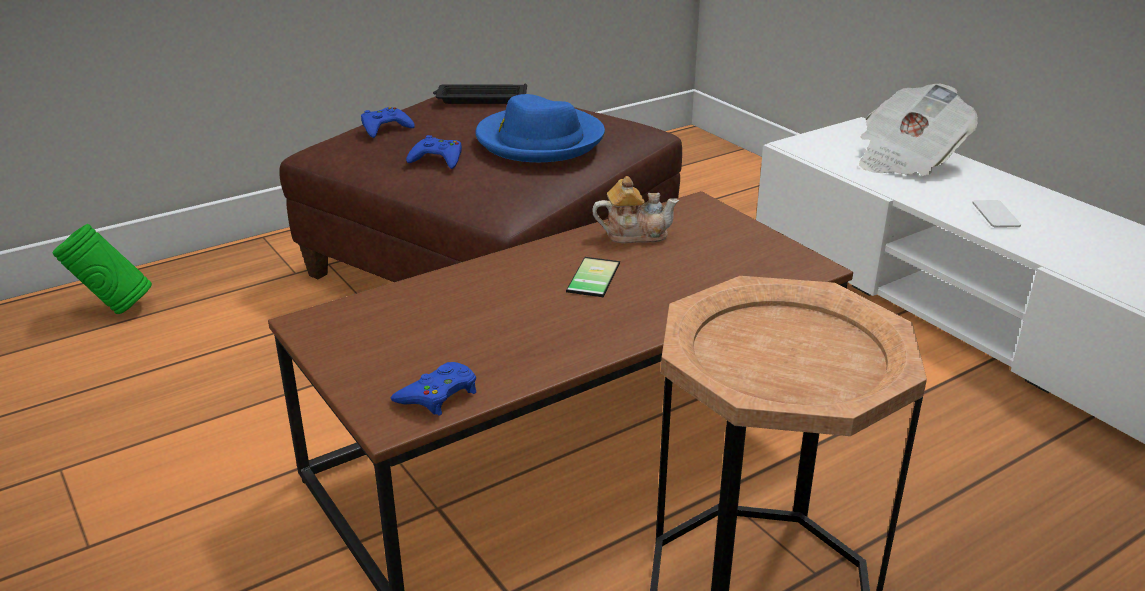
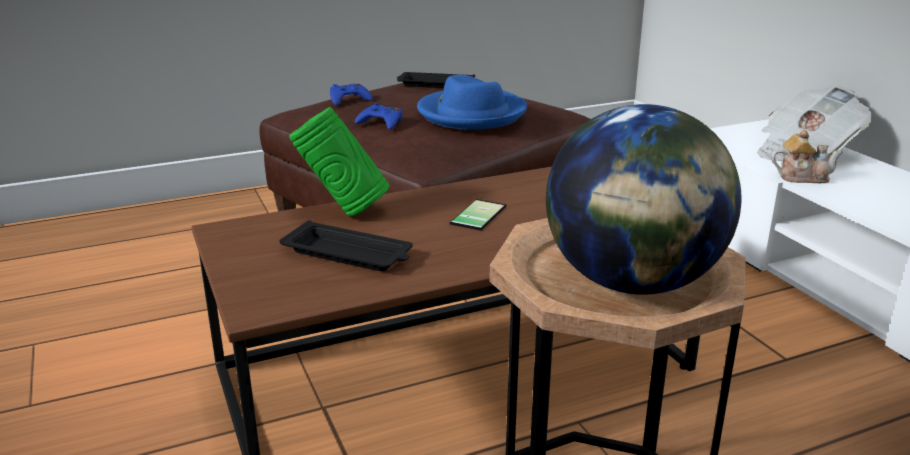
camera: 10 degrees right, 5 degrees down
green vase [53,224,152,314] -> green vase moved to [289,107,389,216]
blue game controller [391,362,476,415] -> none
teapot [592,176,679,243] -> teapot moved to [771,130,843,183]
phone [973,200,1021,227] -> none
none -> black tray [279,220,413,271]
none -> globe [546,104,741,295]

